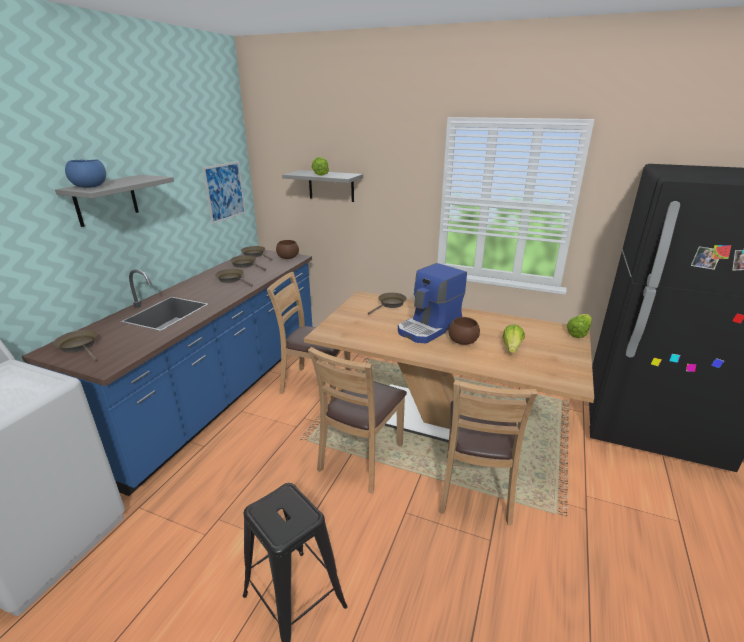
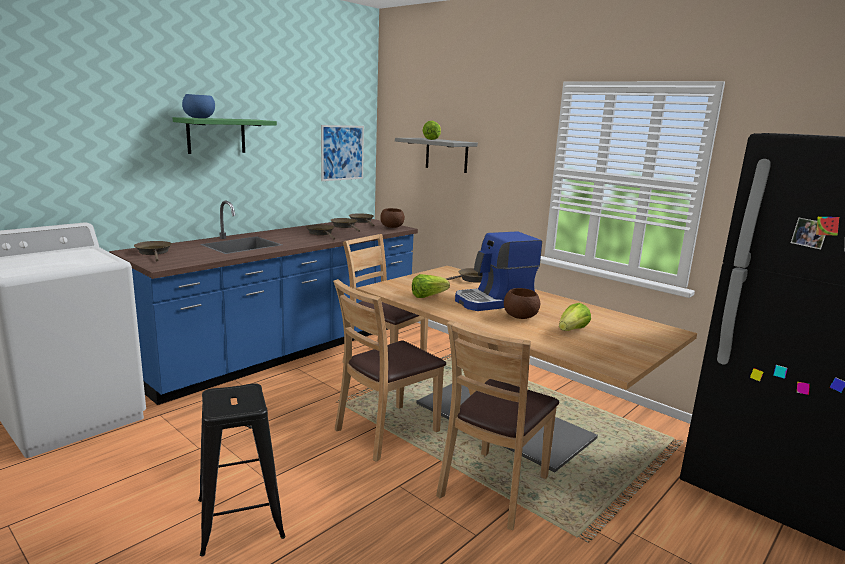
camera: 20 degrees right, 10 degrees down
grey shelf [55,175,174,227] -> green shelf [173,117,277,154]
lettuce [567,314,592,338] -> lettuce moved to [412,274,450,298]

